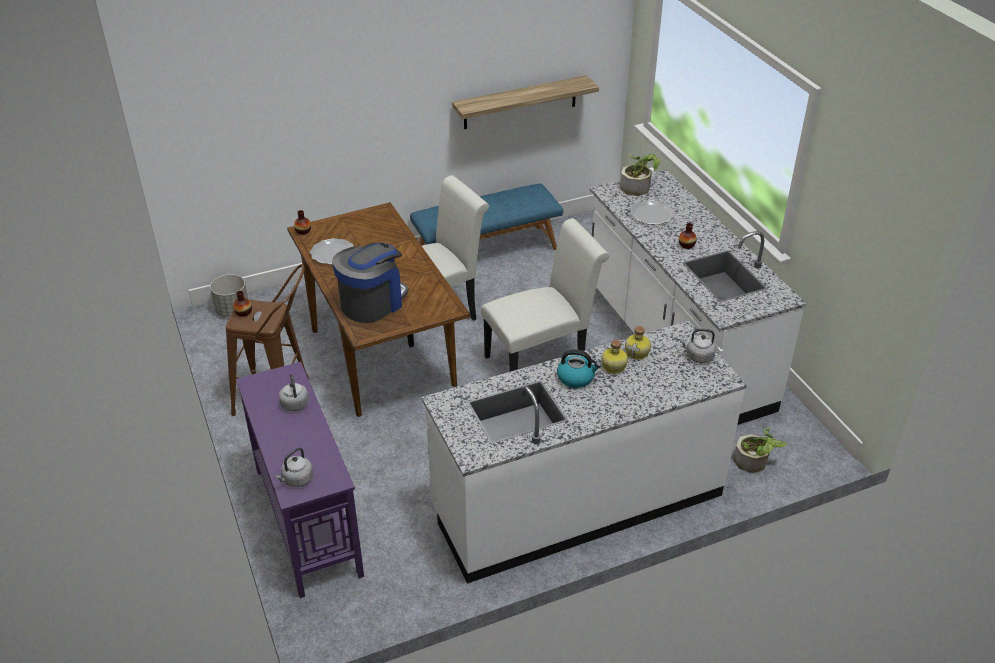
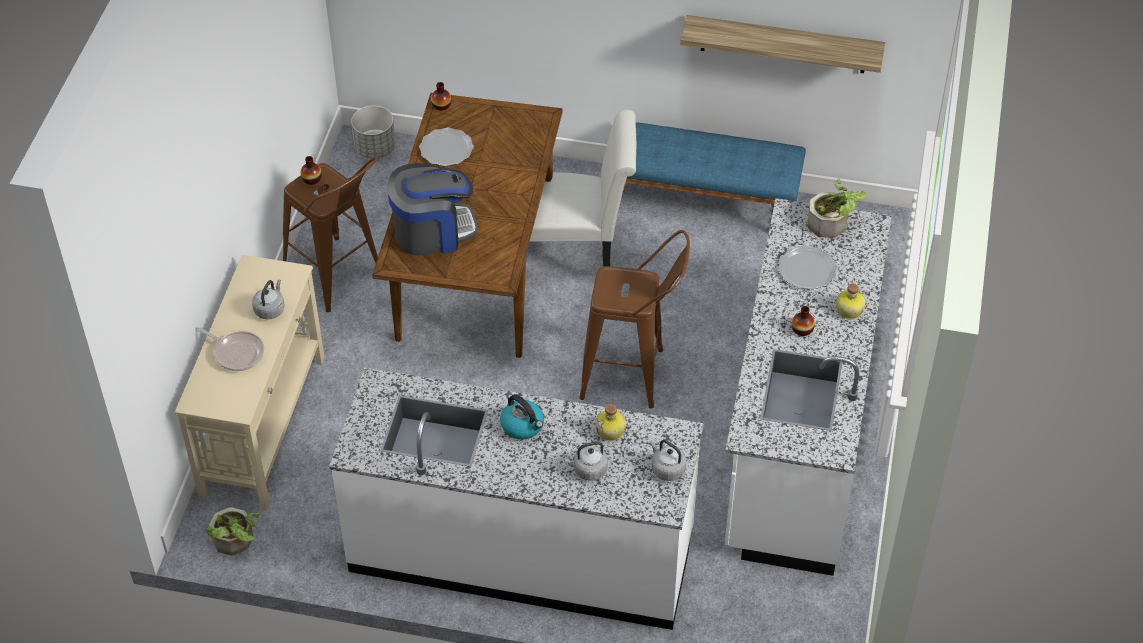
camera: 35 degrees right, 10 degrees up
purple console table [236,362,364,598] -> beige console table [175,255,325,511]
grey kettle [274,447,313,487] -> grey kettle moved to [564,442,608,481]
white chair [481,218,609,372] -> brown stool [579,230,690,409]
bottle [601,340,628,374] -> bottle moved to [836,283,866,320]
potted plant [733,427,787,473] -> potted plant moved to [206,507,260,556]
none -> frying pan [197,327,264,371]

